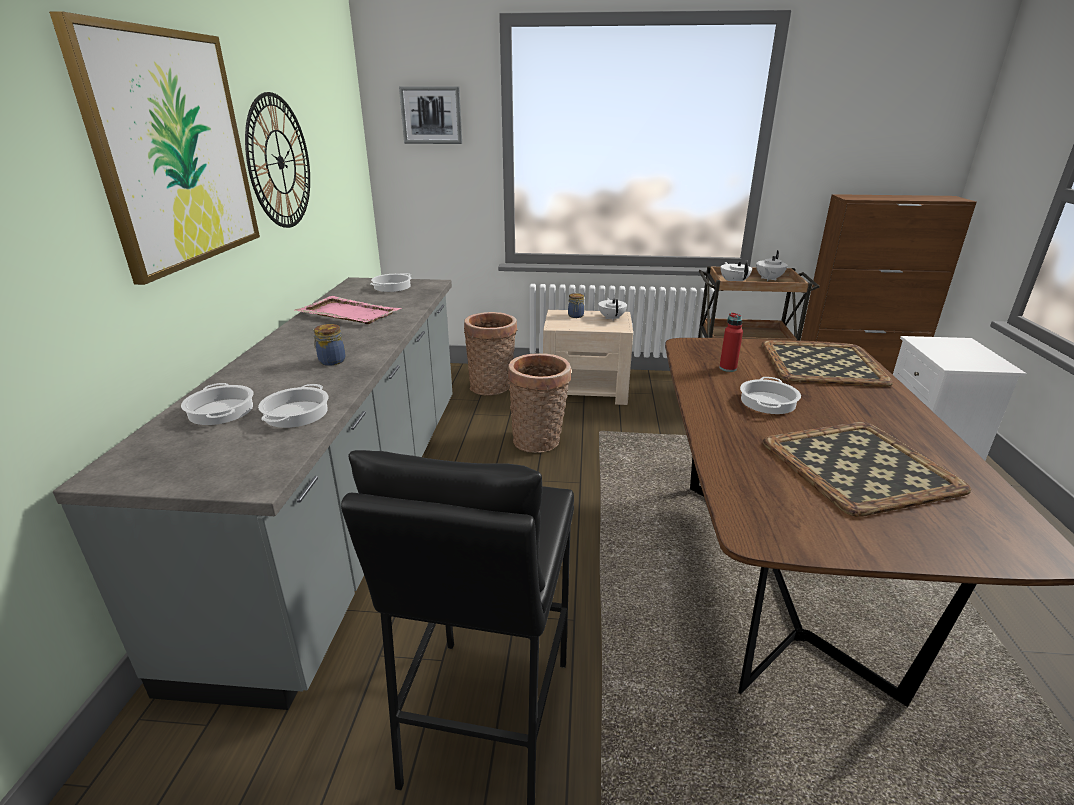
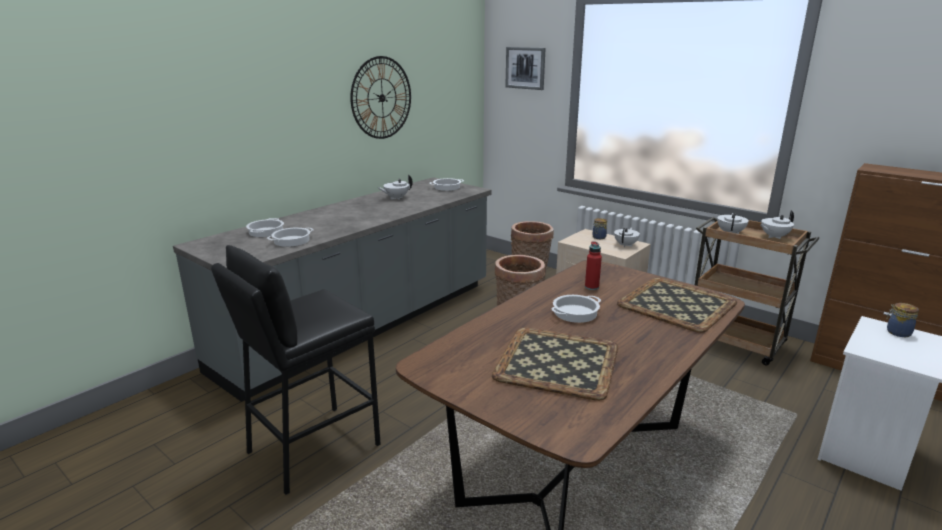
camera: 35 degrees right, 5 degrees down
picture [49,11,260,285] -> none
pink tray [295,296,402,324] -> white teapot [378,175,413,200]
jar [313,324,346,366] -> jar moved to [886,303,919,337]

